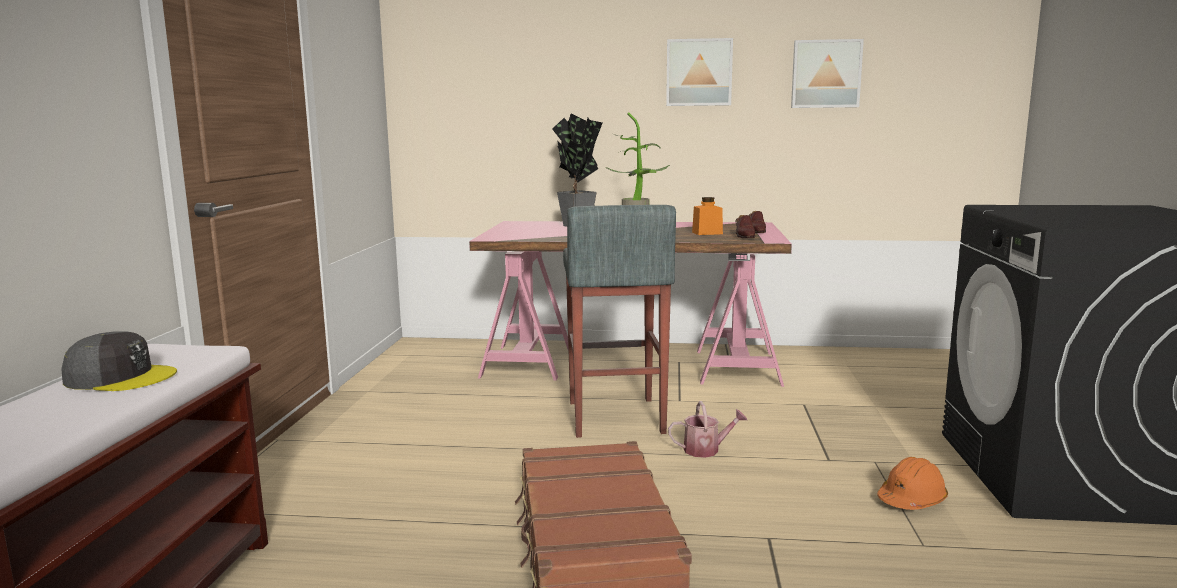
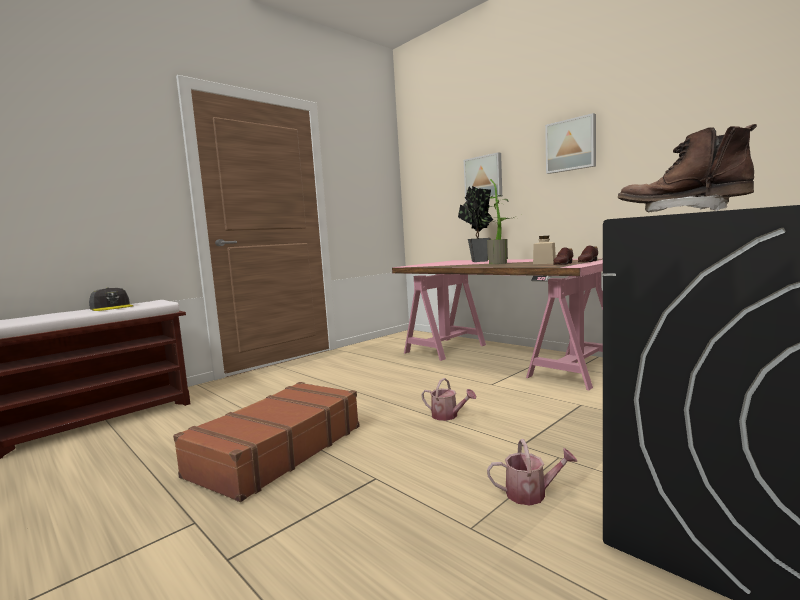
camera: 40 degrees right, 5 degrees down
grey stool [563,205,676,438] -> none
orange jar [692,197,723,235] -> beige jar [533,236,556,264]
picture [791,39,864,108] -> picture moved to [464,152,502,201]
orange hard hat [877,457,948,510] -> watering can [487,439,577,505]
none -> brown boot [618,124,757,212]

